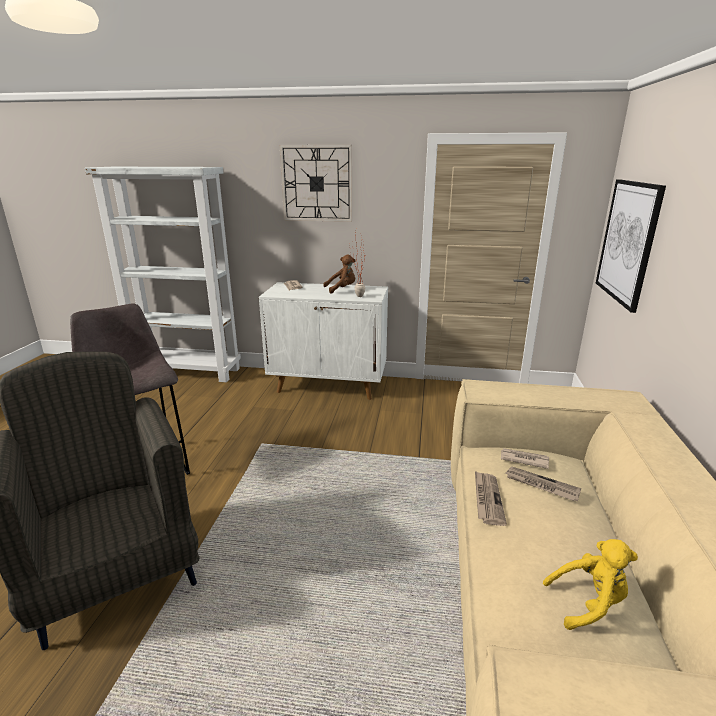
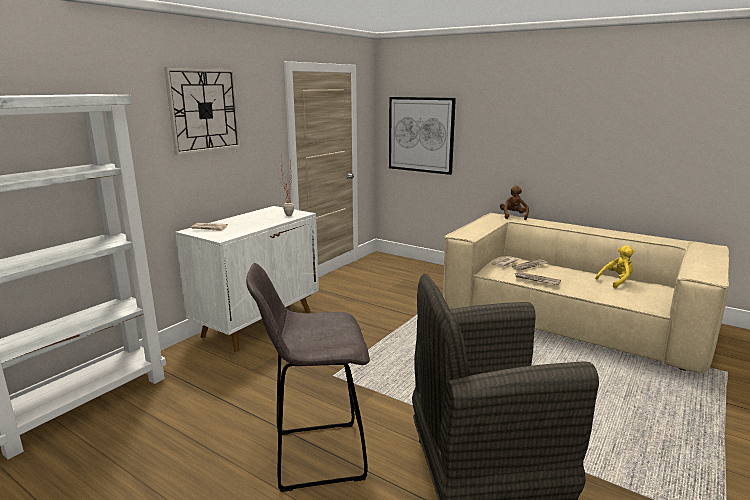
camera: 65 degrees left, 5 degrees down
brown plush toy [324,254,355,294] -> brown plush toy moved to [500,186,529,220]
yellow plush toy [543,539,638,630] -> yellow plush toy turned 45 degrees clockwise [595,245,635,288]

